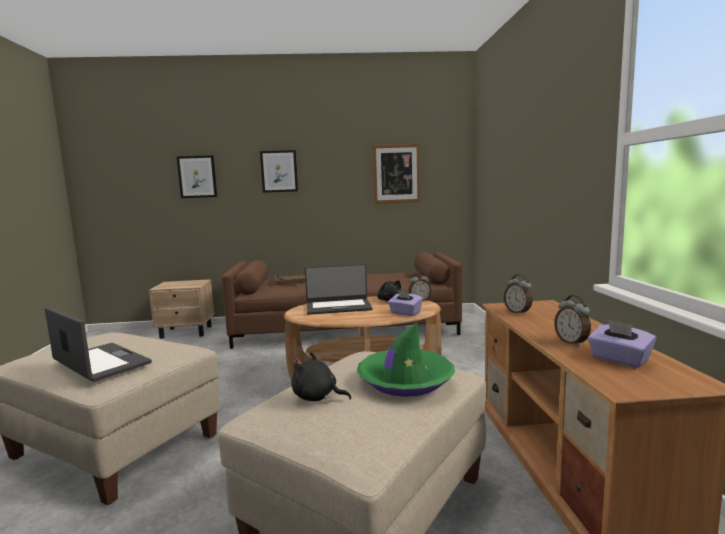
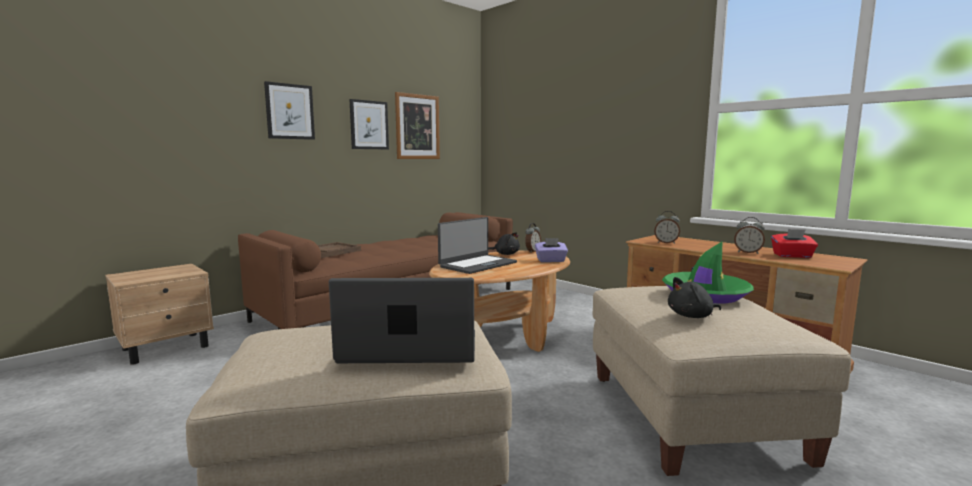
camera: 40 degrees left, 0 degrees up
picture [177,155,217,198] -> picture moved to [350,99,389,150]
purple tissue box [588,320,656,368] -> red tissue box [771,229,818,258]

